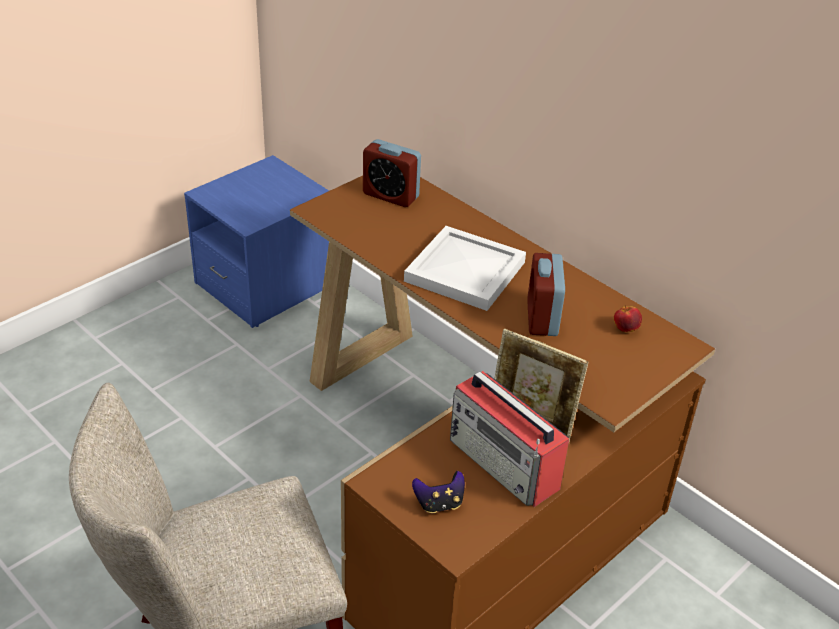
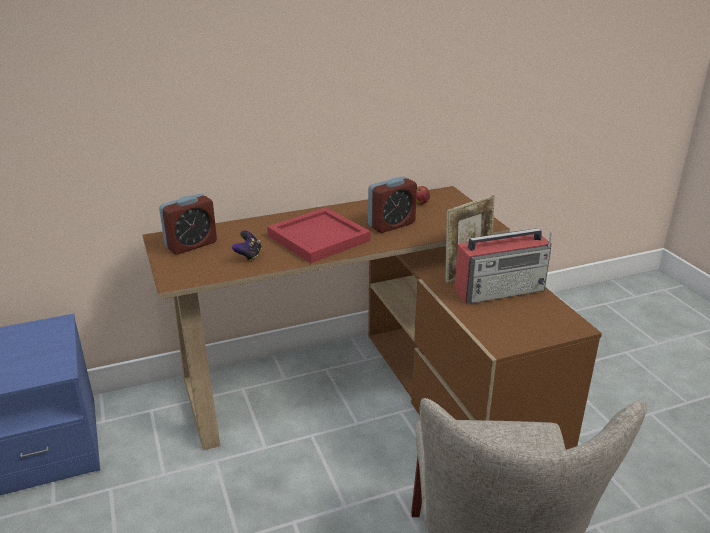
camera: 65 degrees left, 10 degrees down
white tray [404,226,526,311] -> red tray [267,208,371,263]
game controller [412,471,465,513] -> game controller moved to [232,230,262,261]
alarm clock [527,253,565,336] -> alarm clock turned 60 degrees counterclockwise [368,176,417,233]

